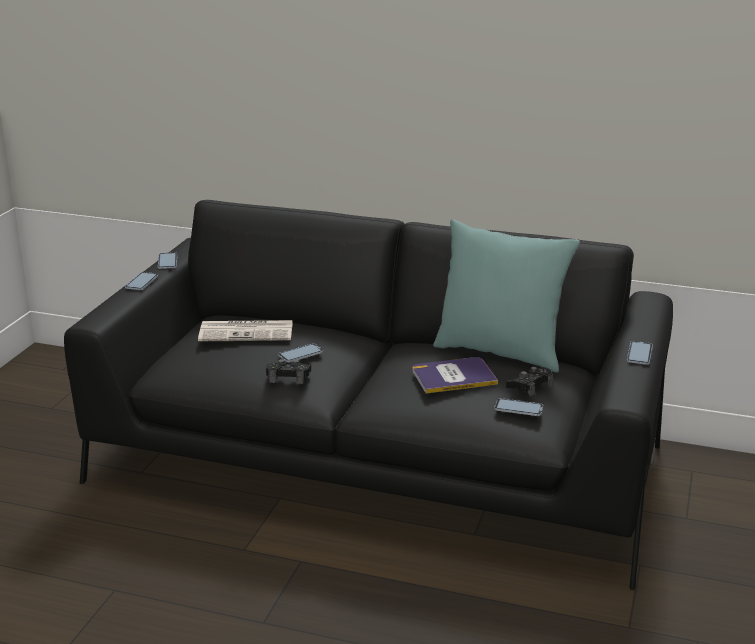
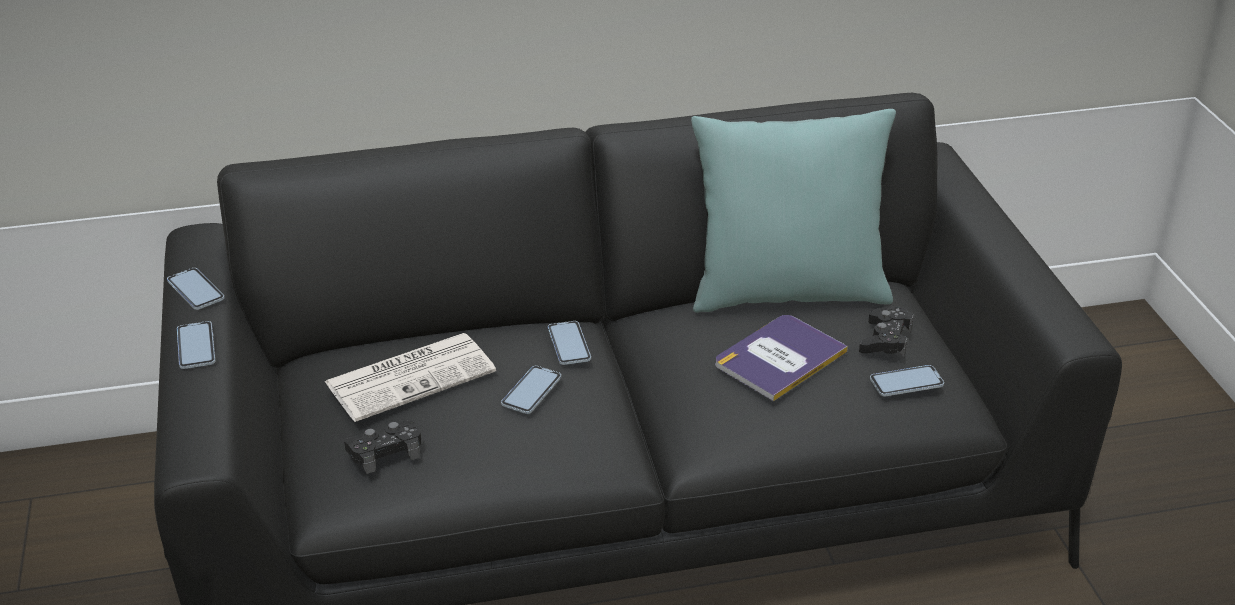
camera: 30 degrees left, 10 degrees up
black game controller [266,359,311,384] -> black game controller moved to [344,420,421,474]
phone [627,341,653,365] -> phone moved to [548,321,591,365]

